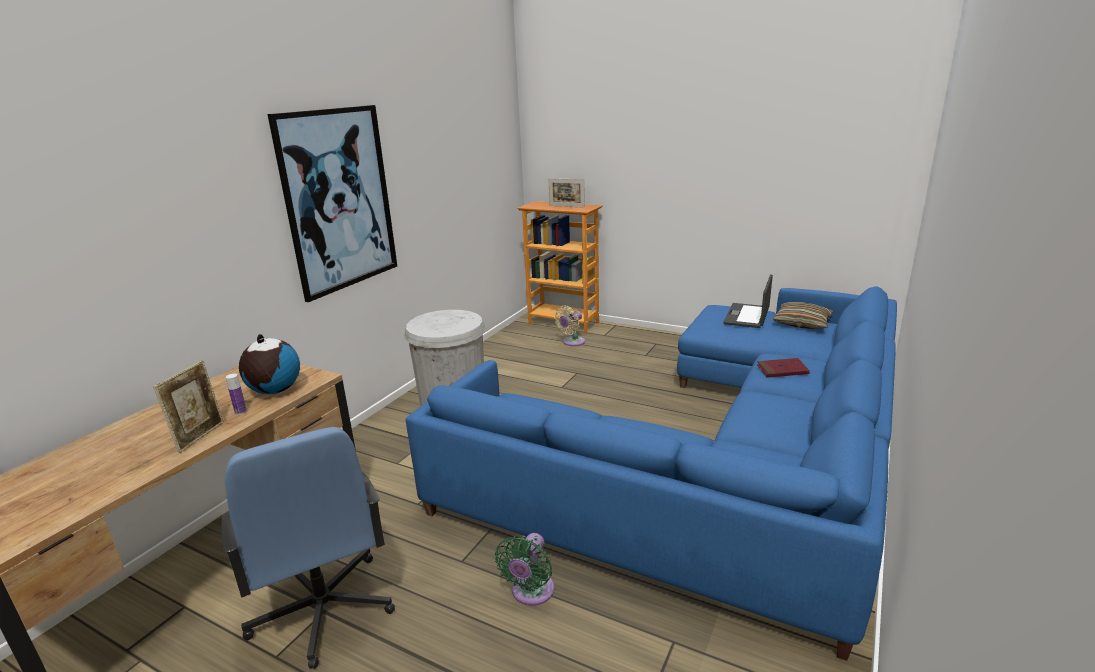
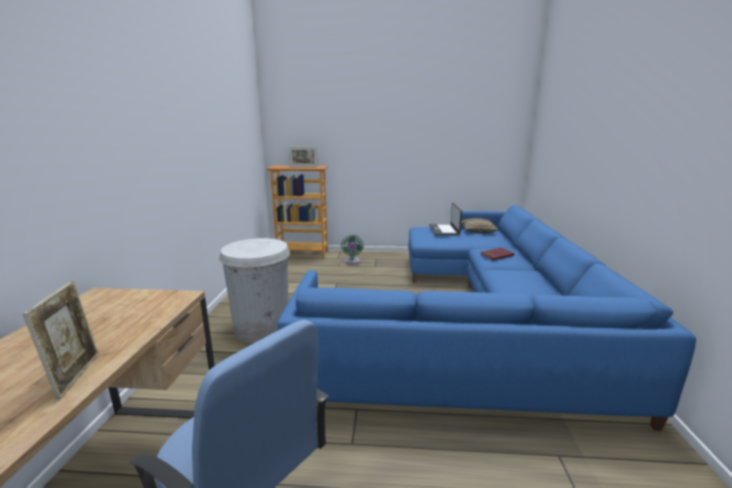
camera: 25 degrees left, 5 degrees down
bottle [226,374,247,415] -> none
globe [239,334,300,394] -> none
picture [267,105,397,302] -> none
green fan [495,533,554,606] -> green fan moved to [341,235,364,264]
beige fan [554,306,585,346] -> none

